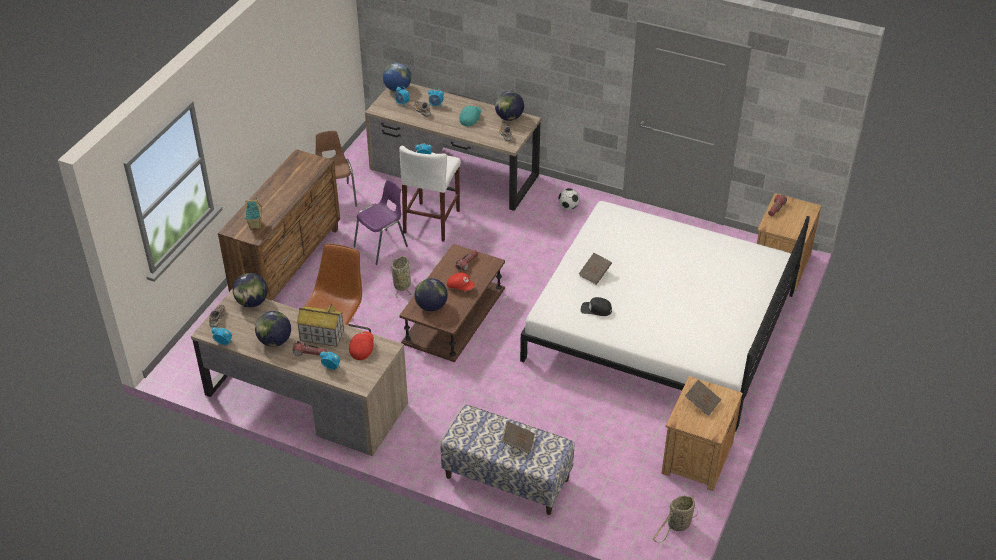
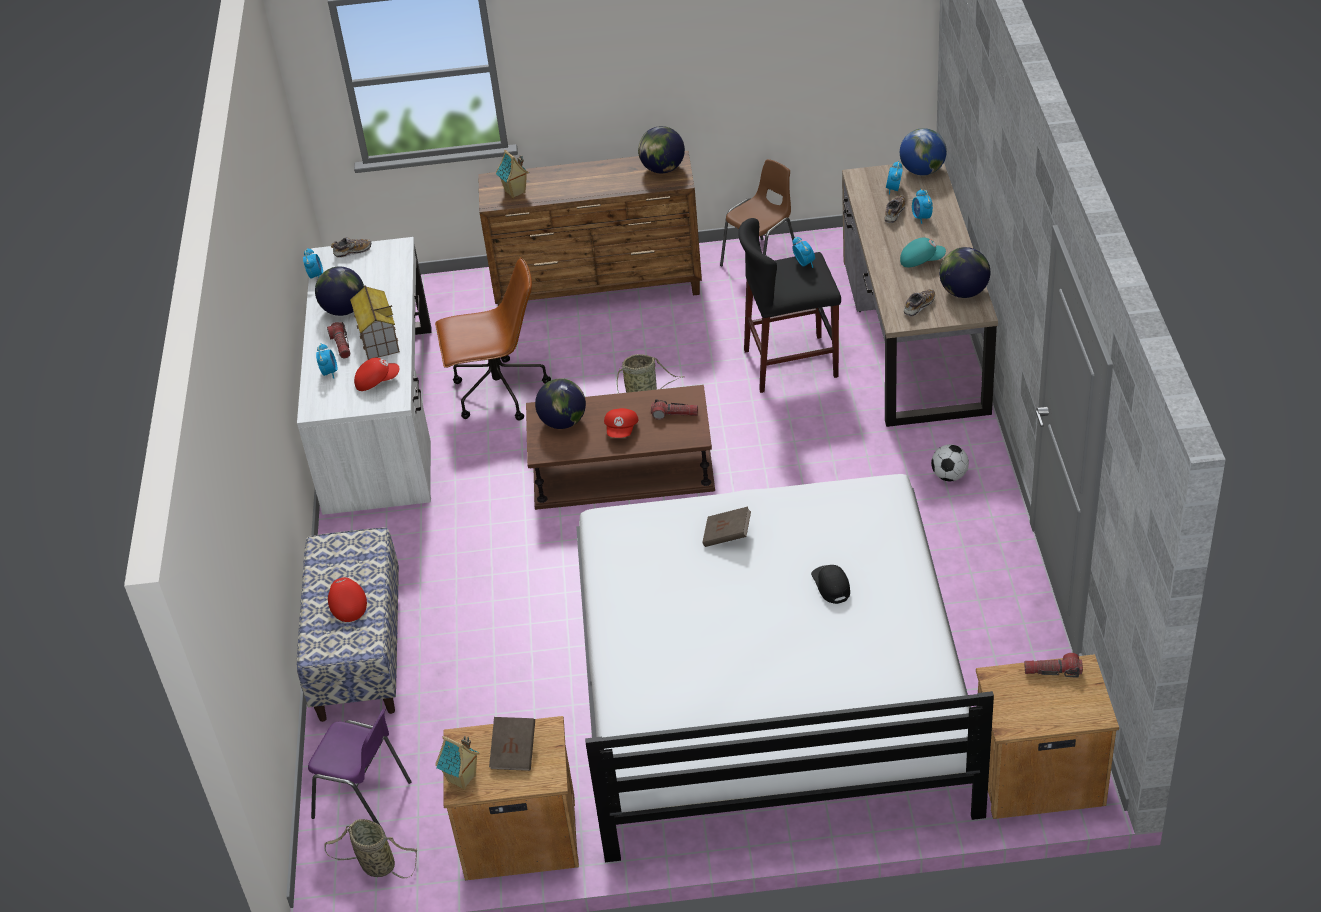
camera: 65 degrees right, 0 degrees up
brown desk [191,288,408,456] -> white desk [297,237,431,515]
globe [233,273,268,307] -> globe moved to [638,126,685,173]
purple chair [353,180,408,265] -> purple chair moved to [308,709,412,826]
white stool [400,146,461,242] -> black stool [738,218,841,393]
brown book [501,421,535,454] -> red cap [328,577,367,622]
black cap [581,297,612,316] -> black cap moved to [811,565,850,604]
none -> toy house [435,736,480,790]

